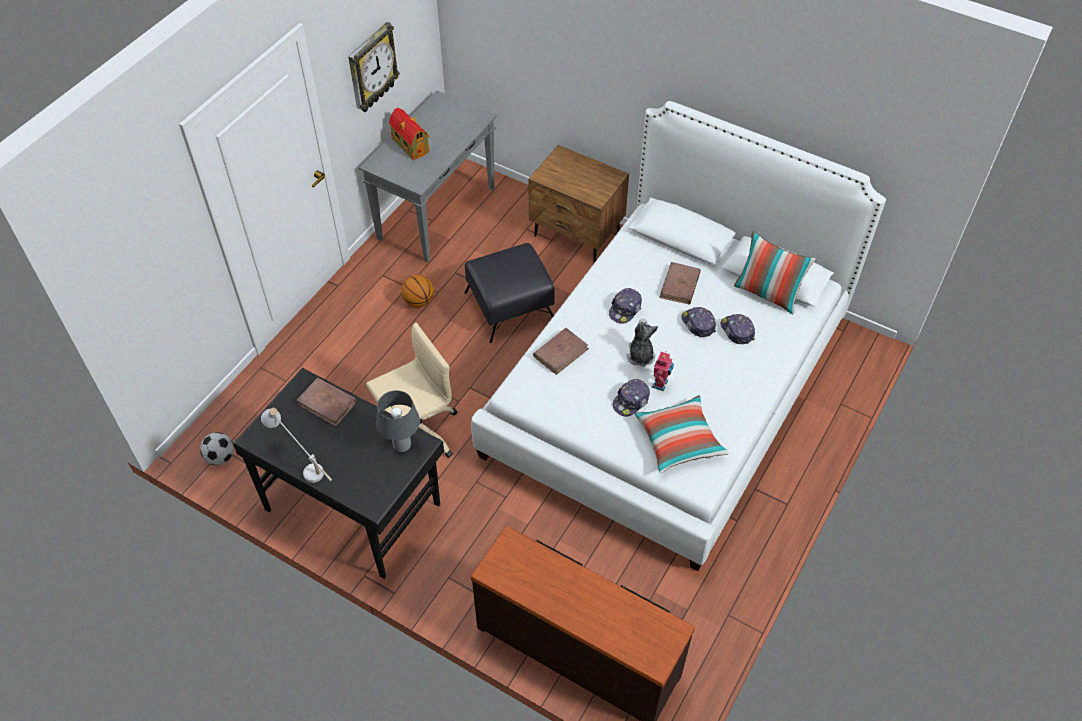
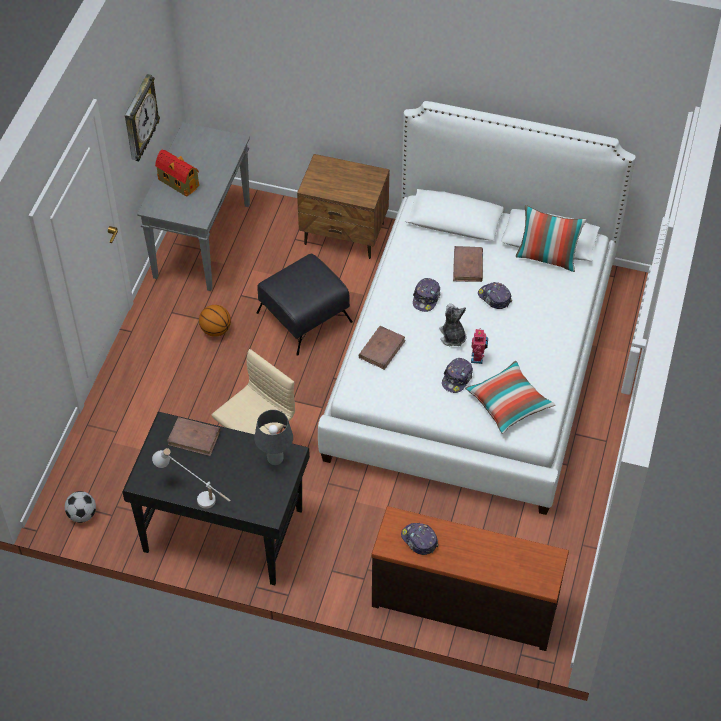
camera: 15 degrees left, 0 degrees up
cap [721,314,755,344] -> cap moved to [401,523,439,555]

